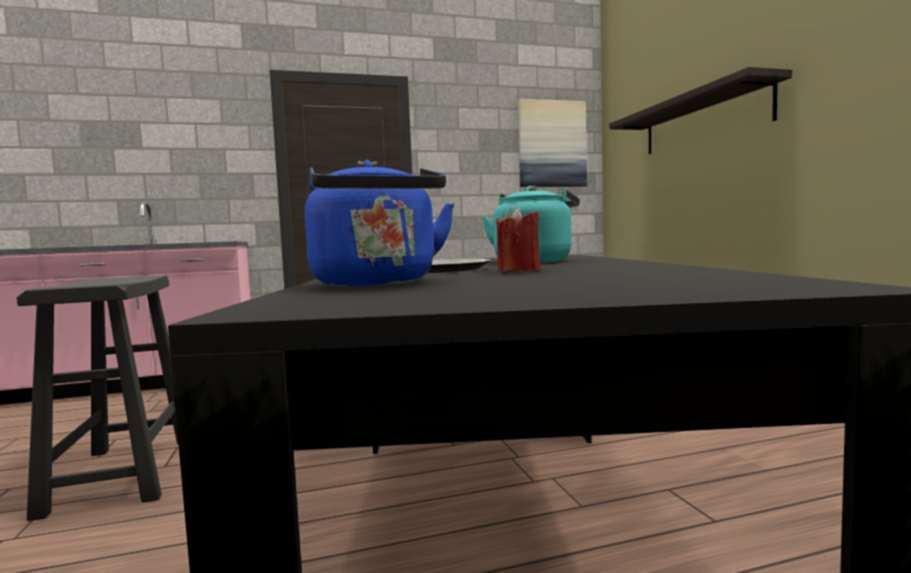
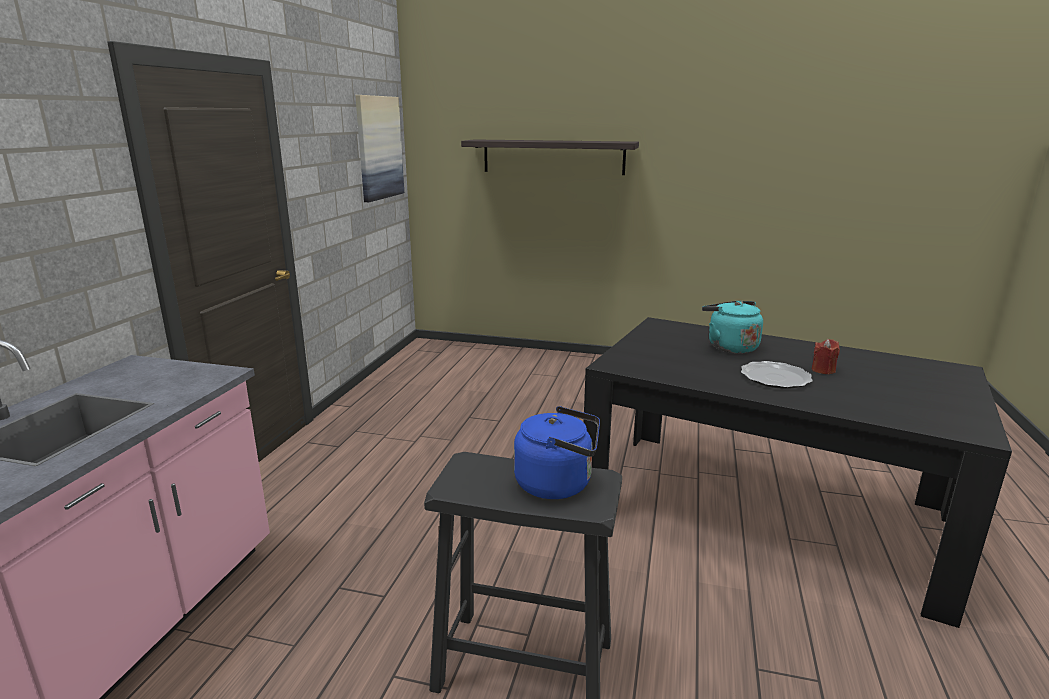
camera: 60 degrees left, 15 degrees up
blue kettle [305,160,454,287] -> blue kettle moved to [514,406,600,499]

